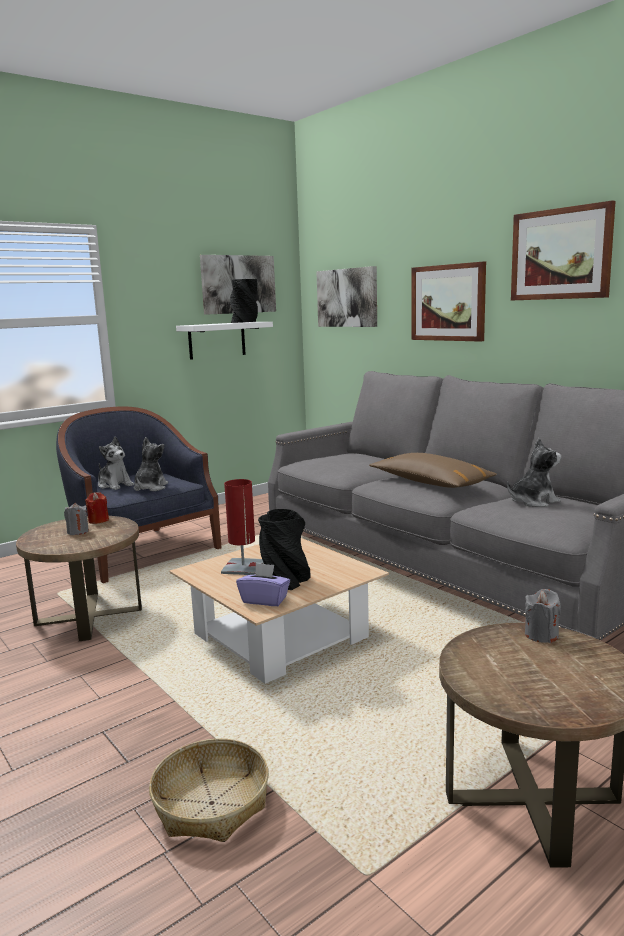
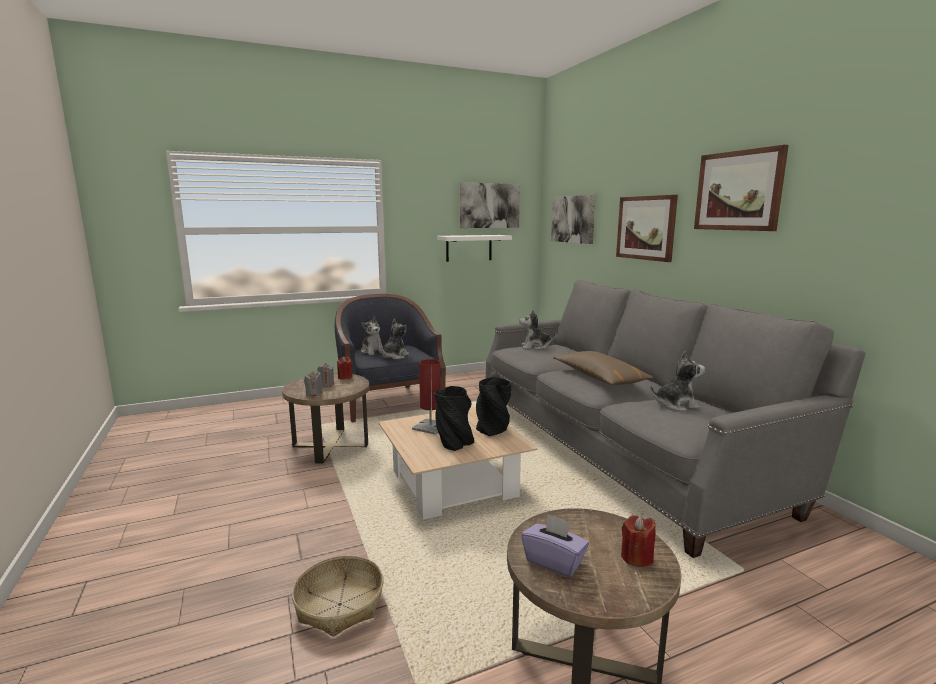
camera: 15 degrees right, 0 degrees up
black vase [230,279,258,323] -> black vase moved to [476,377,511,436]
purple tissue box [236,563,290,606] -> purple tissue box moved to [521,514,589,577]
grey candle [525,589,561,643] -> grey candle moved to [304,371,323,397]
none -> plush toy [519,310,556,350]
none -> red candle [621,515,656,567]

